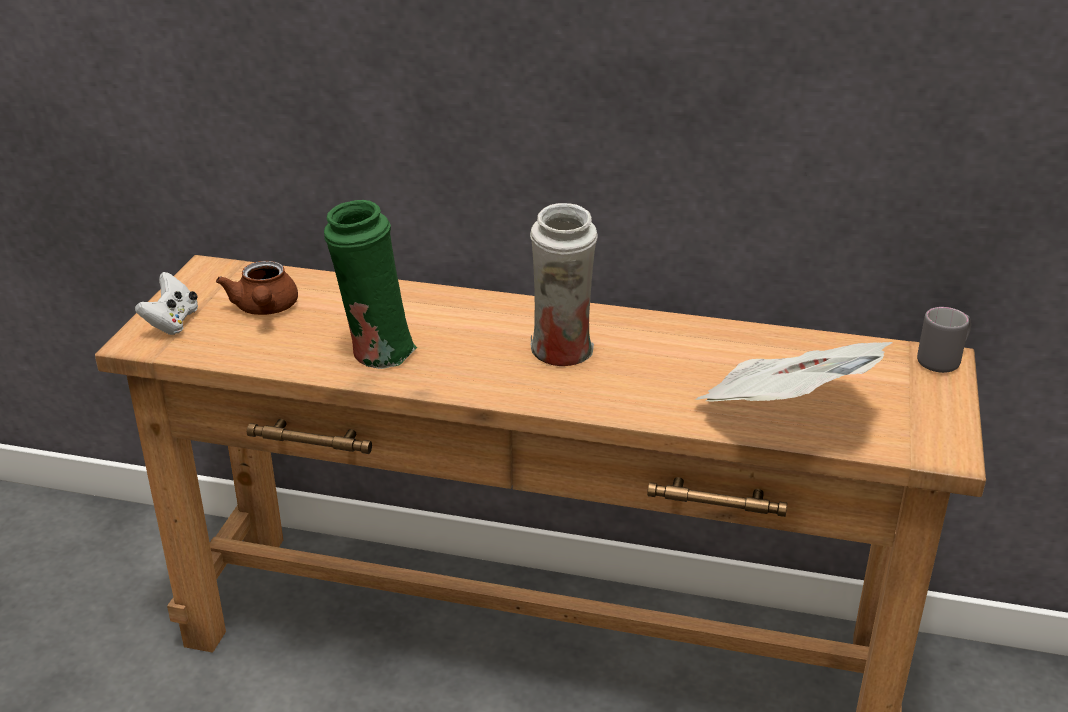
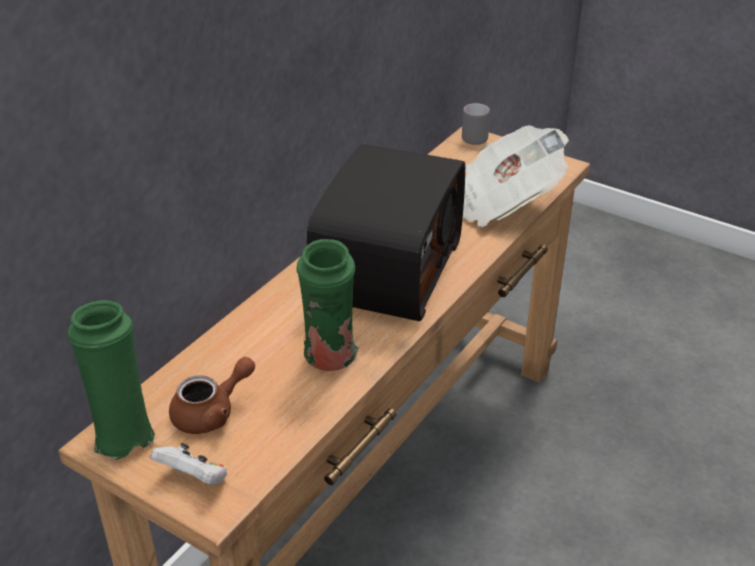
camera: 70 degrees left, 5 degrees up
brown teapot [216,261,298,315] -> brown teapot turned 45 degrees counterclockwise [169,357,255,434]
white vase [530,203,598,366] -> radio [307,144,465,321]
none -> green vase [68,300,155,460]

